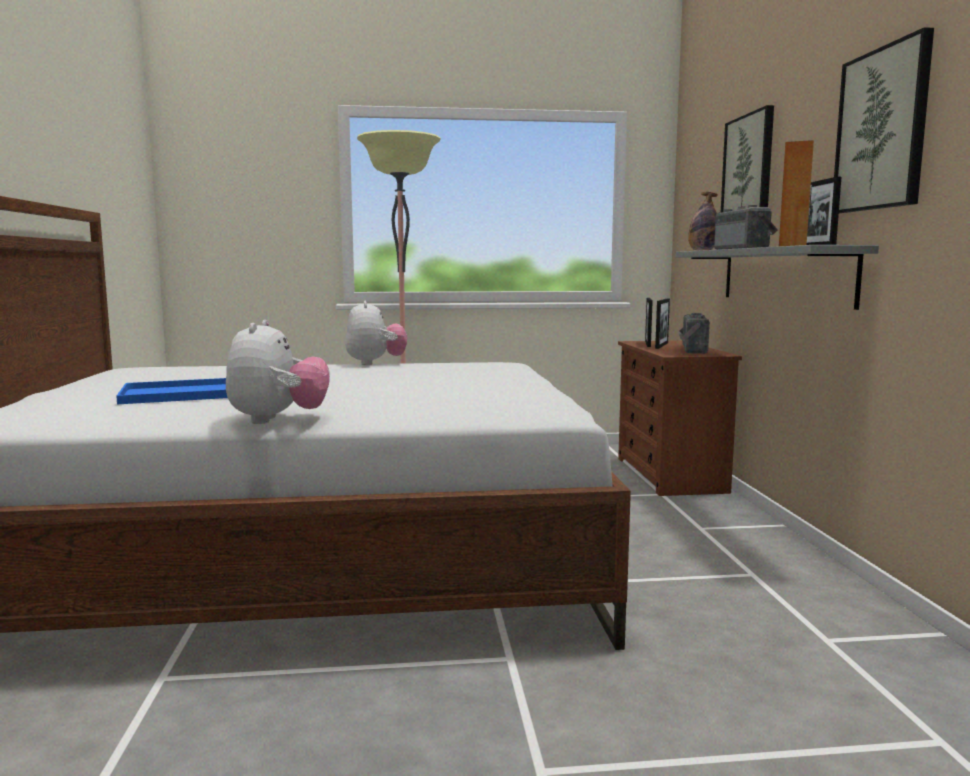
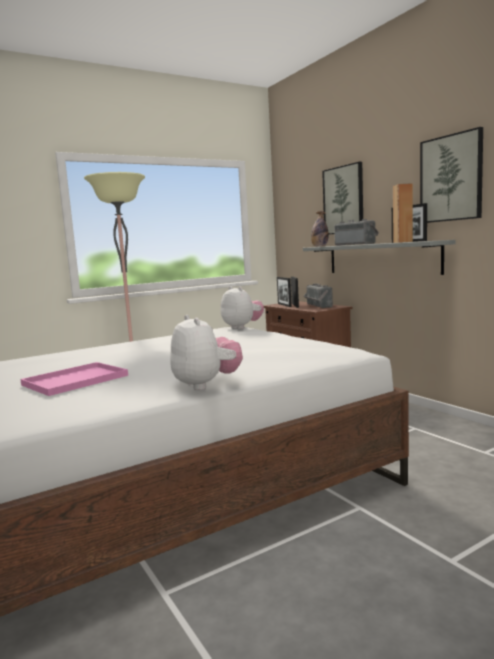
camera: 25 degrees left, 0 degrees up
blue tray [116,378,227,404] -> pink tray [20,362,128,396]
plush toy [345,300,407,365] -> plush toy moved to [221,286,264,329]

